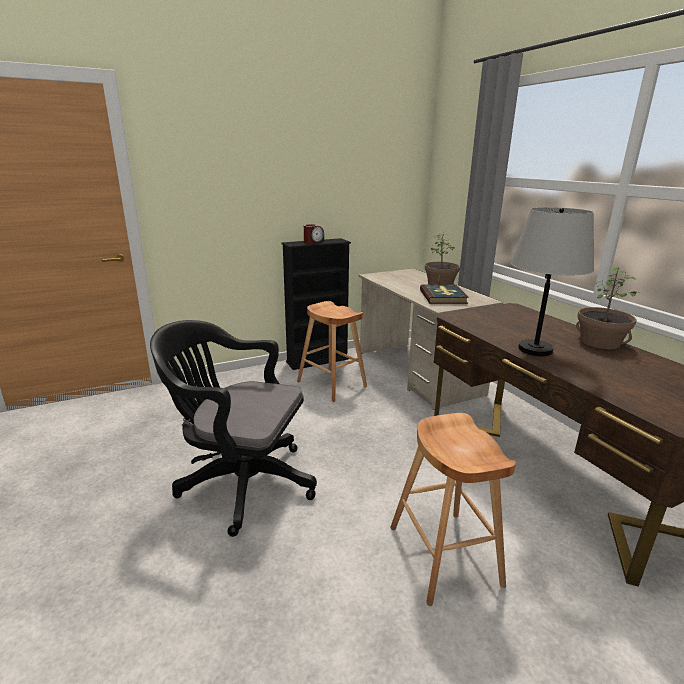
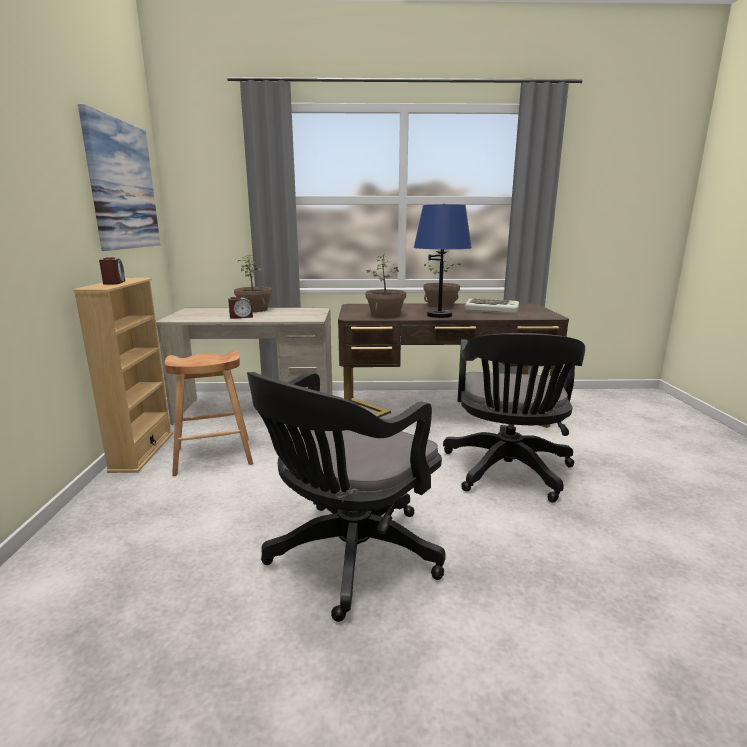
camera: 65 degrees left, 5 degrees down
black bookcase [281,238,351,370] -> beige bookcase [73,278,173,473]
brown stool [390,413,516,606] -> black office chair [443,333,585,503]
book [420,285,469,304] -> none
grey table lamp [511,207,594,356] -> blue table lamp [414,204,472,318]
none -> picture [78,104,160,251]
none -> alarm clock [228,297,253,319]
none -> potted plant [365,254,406,318]
none -> keyboard [465,299,519,314]

